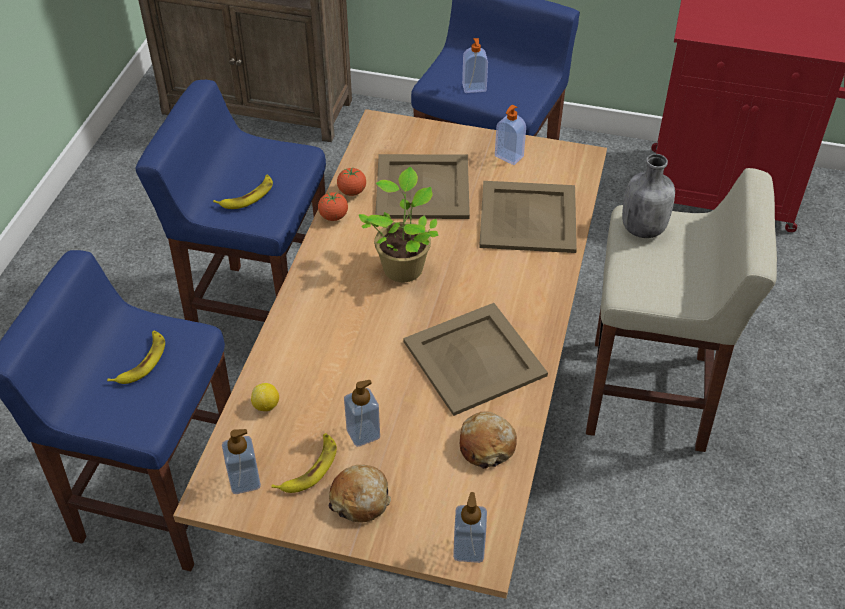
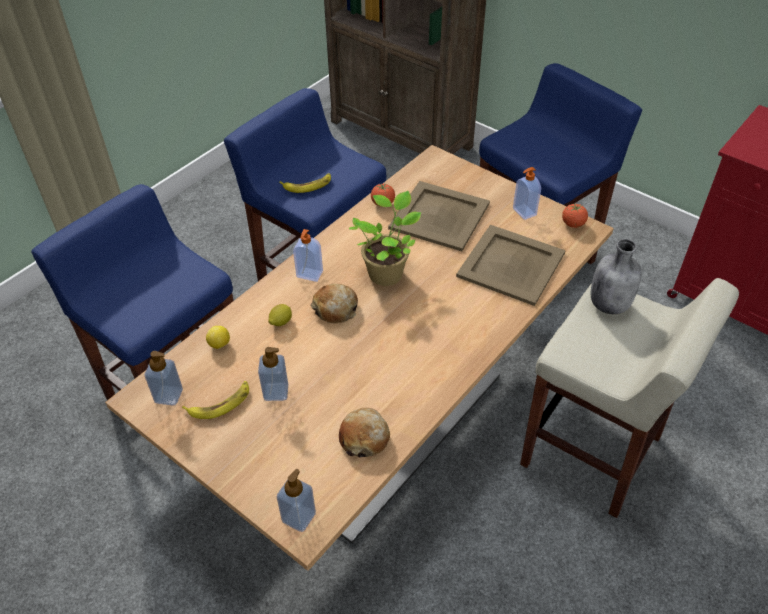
camera: 25 degrees right, 0 degrees up
banana [107,331,165,384] -> none
tomato [318,192,348,221] -> tomato moved to [562,203,588,228]
bread [329,465,391,523] -> bread moved to [311,284,358,324]
beige tray [403,303,548,416] -> none
soap dispenser [462,38,488,93] -> soap dispenser moved to [293,229,323,282]
none -> lemon [268,304,292,326]

